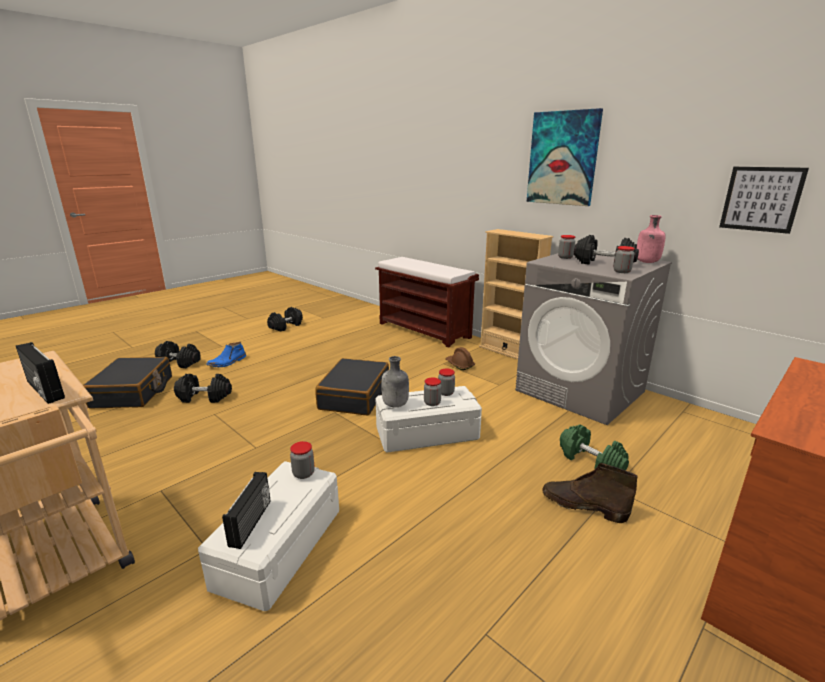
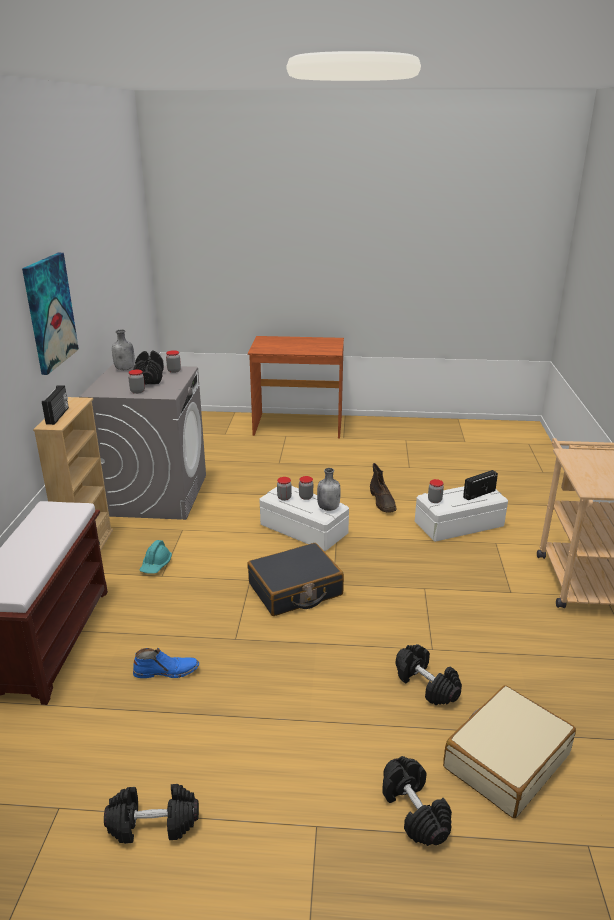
camera: 130 degrees left, 5 degrees up
radio [16,342,65,404] -> radio moved to [42,385,69,425]
black suitcase [83,357,172,409] -> beige suitcase [443,685,576,818]
blue boot [206,342,246,367] -> blue boot moved to [133,648,199,678]
brown hard hat [445,347,475,370] -> turquoise hard hat [140,540,172,574]
brown boot [542,463,638,523] -> brown boot moved to [370,463,396,513]
green dumbbell [560,424,629,471] -> none
pink bottle [637,215,666,263] -> grey bottle [112,330,135,370]
picture [719,167,809,234] -> none

